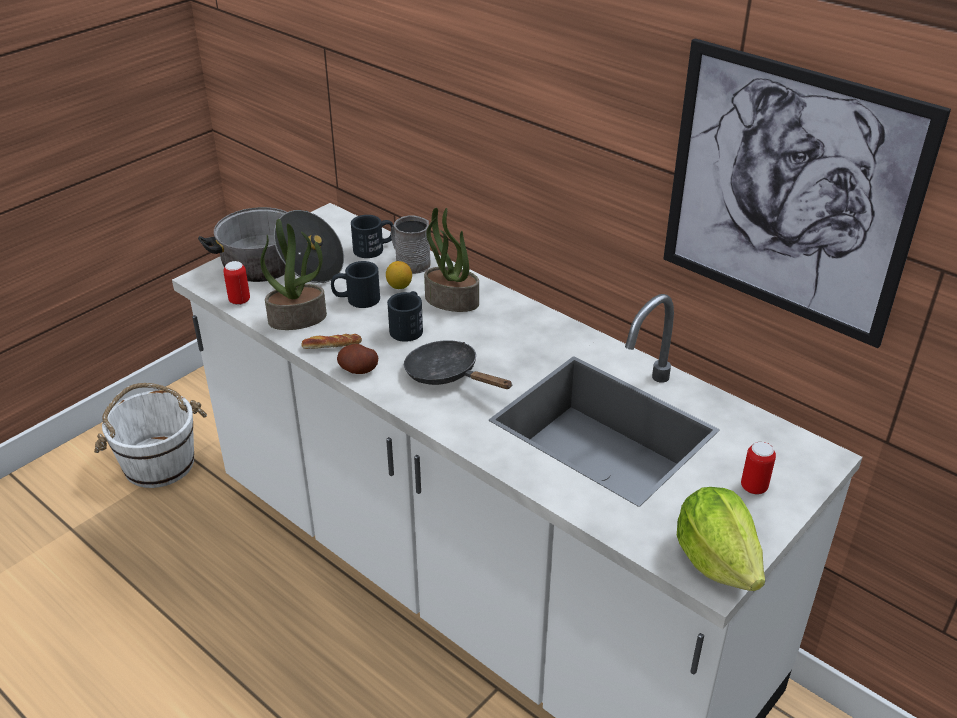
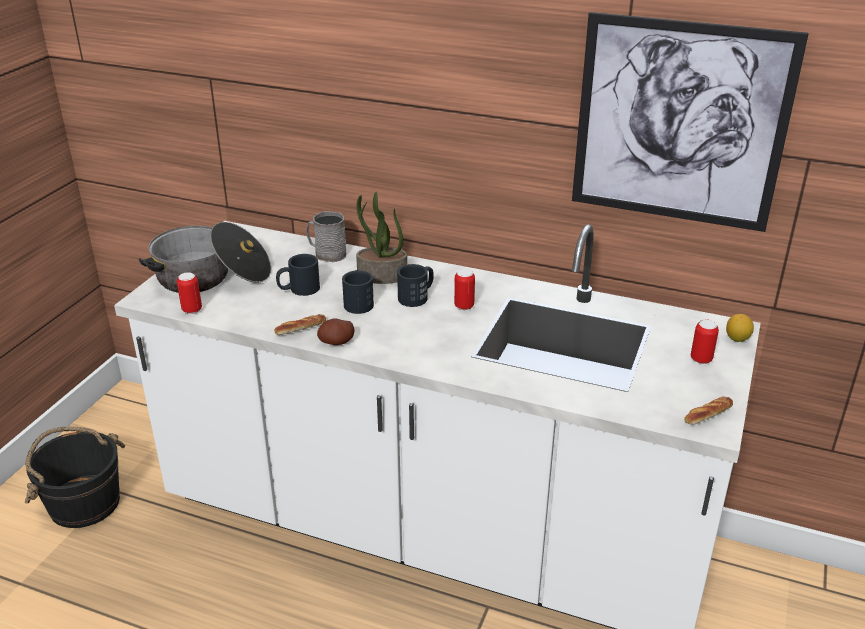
camera: 20 degrees left, 5 degrees down
white bucket [94,383,207,488] -> black bucket [25,427,125,528]
potted plant [260,219,327,330] -> none
black mug [351,215,393,258] -> black mug moved to [397,264,434,307]
lemon [386,261,412,289] -> lemon moved to [726,314,754,342]
black frying pan [404,340,513,389] -> none
lettuce [677,487,765,591] -> bread [684,397,733,425]
none -> can [454,269,475,310]

